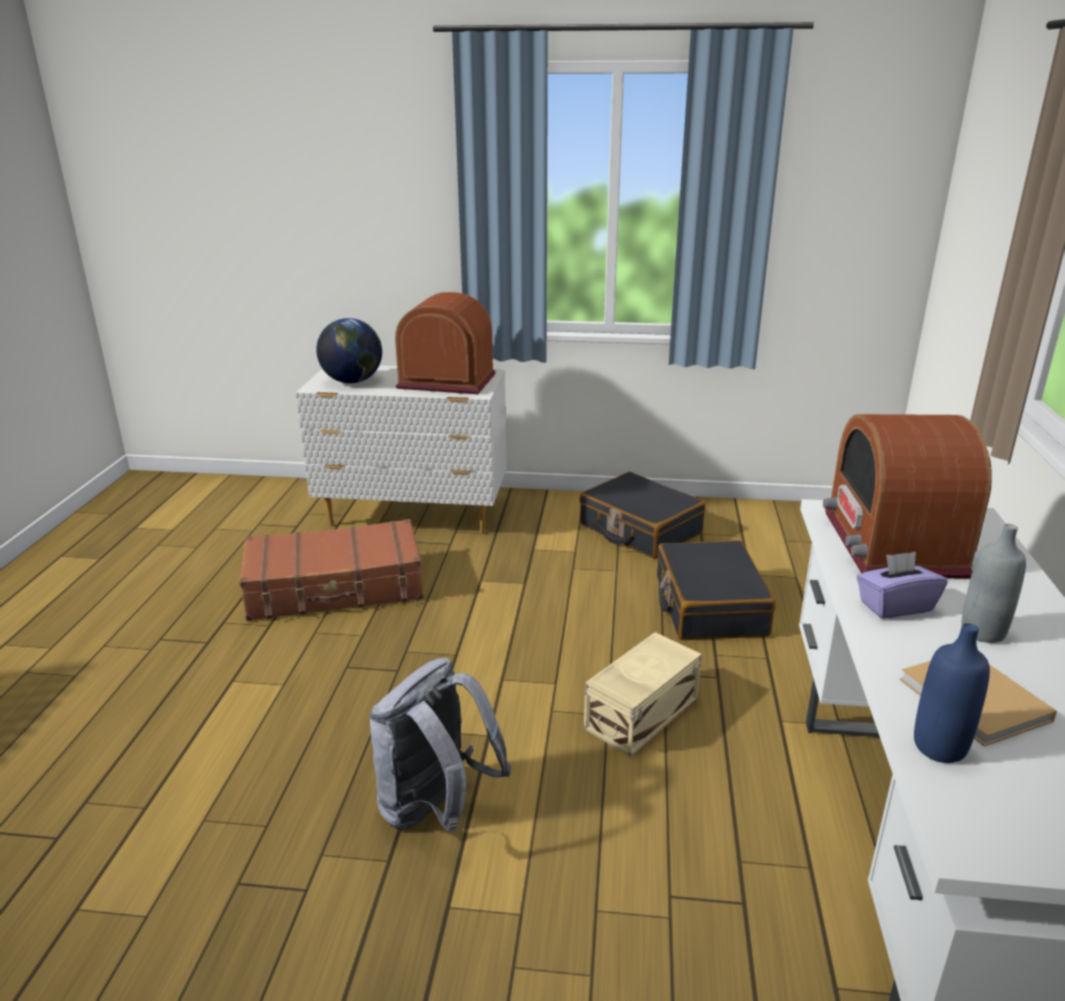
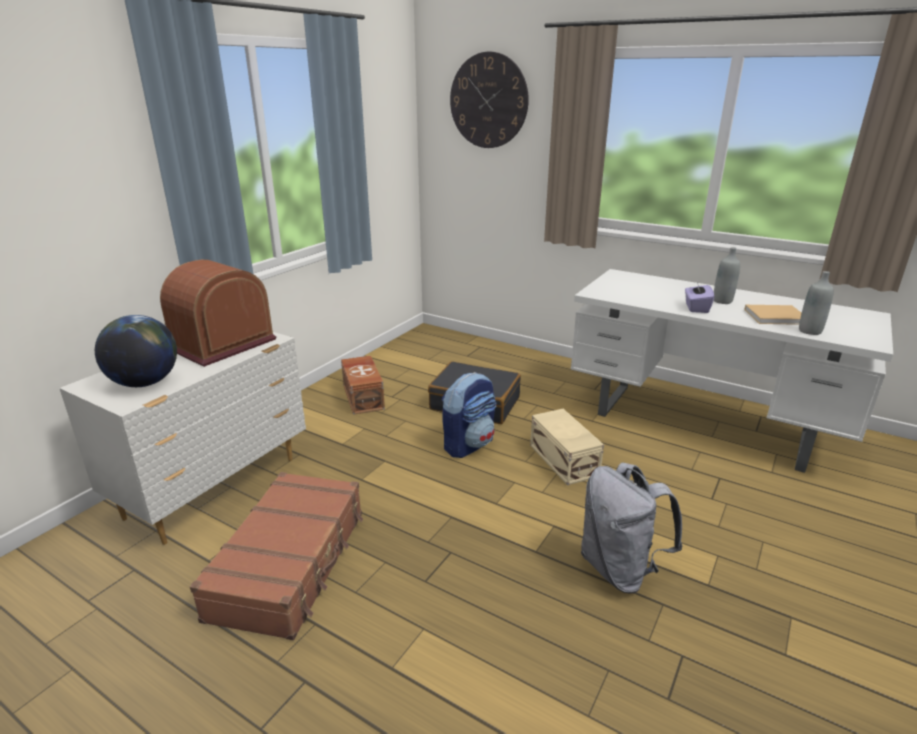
camera: 65 degrees left, 0 degrees up
black suitcase [579,472,706,559] -> brown storage box [341,356,385,415]
radio [823,414,992,579] -> none
blue bottle [914,623,990,763] -> grey bottle [799,271,834,335]
none -> backpack [441,372,497,458]
none -> wall clock [450,52,529,148]

